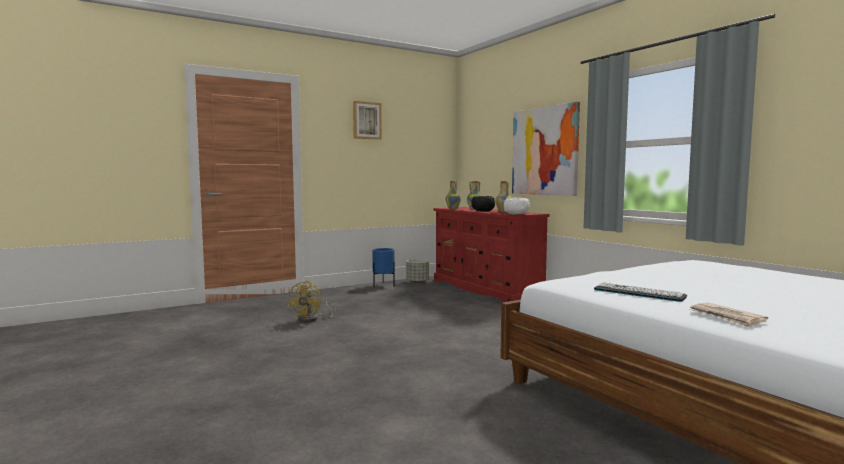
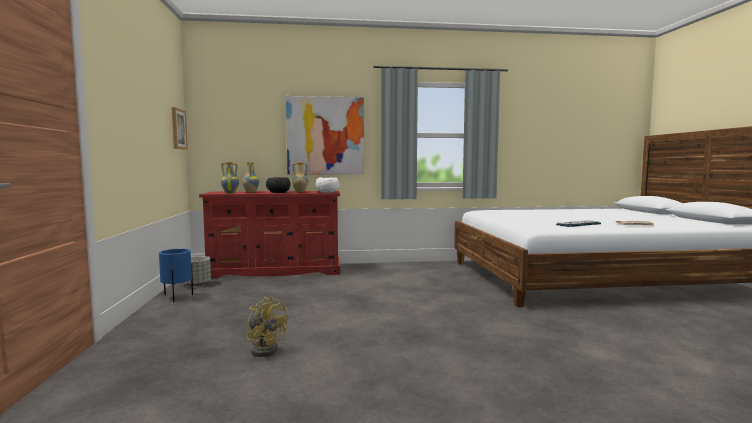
camera: 65 degrees left, 0 degrees up
picture [353,101,382,140] -> picture moved to [172,107,188,150]

